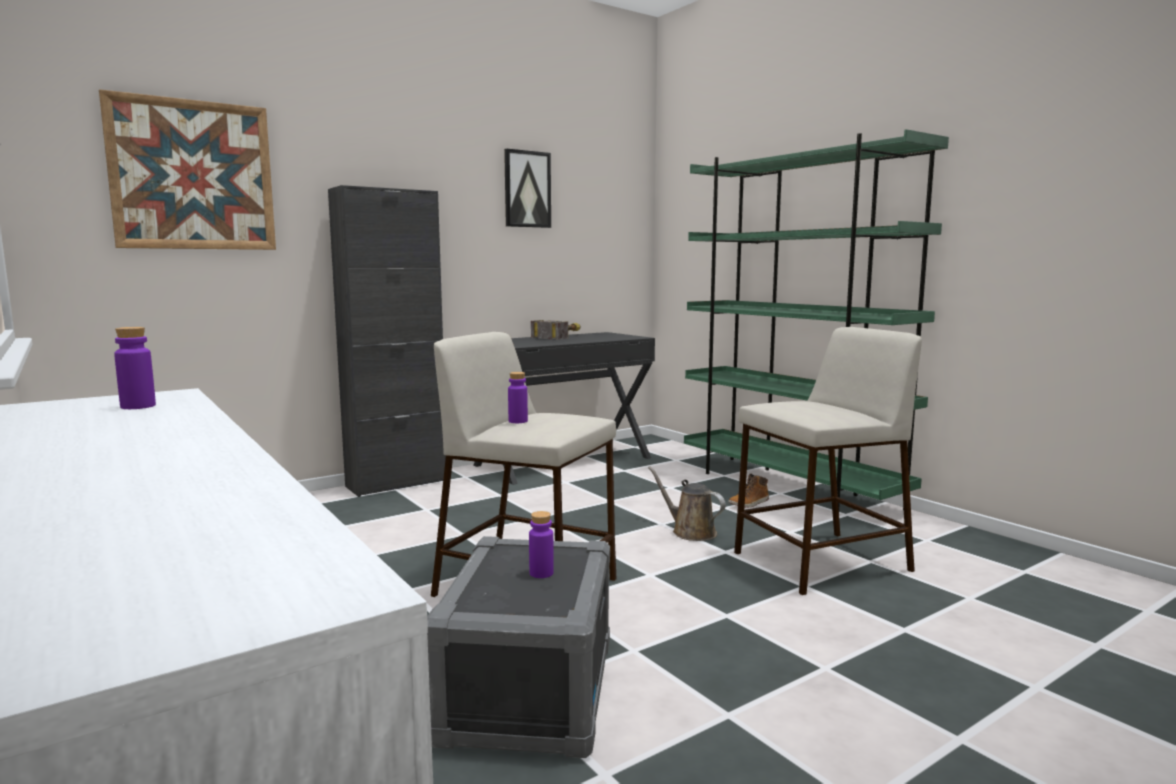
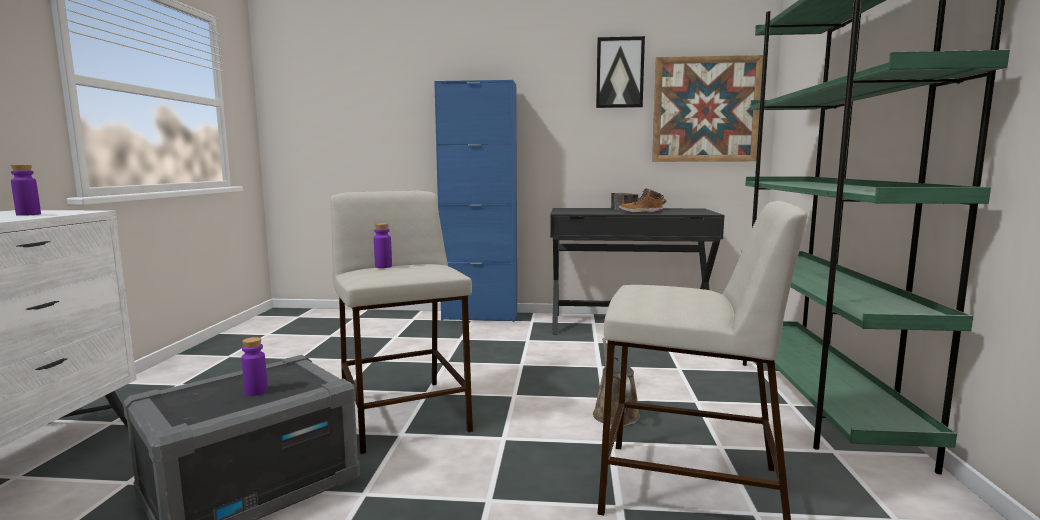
camera: 40 degrees right, 0 degrees up
picture [99,89,276,250] -> picture moved to [652,55,763,162]
black cabinet [328,185,446,497] -> blue cabinet [434,80,517,322]
boot [728,474,769,508] -> boot moved to [619,189,664,213]

